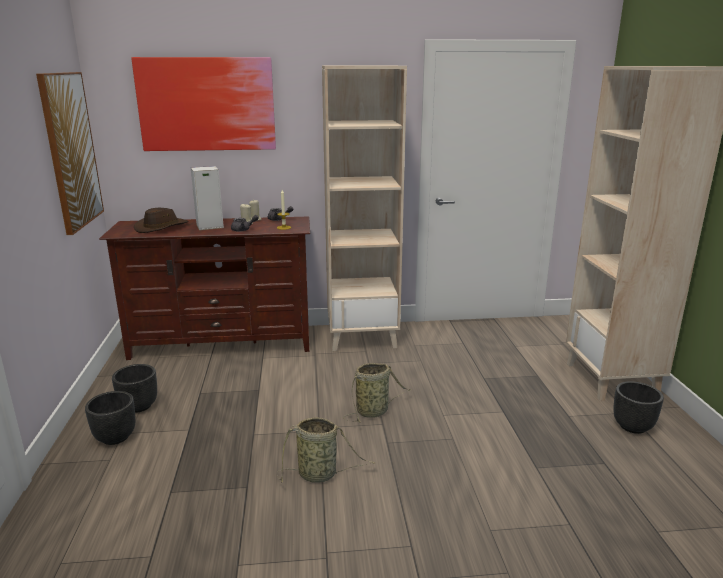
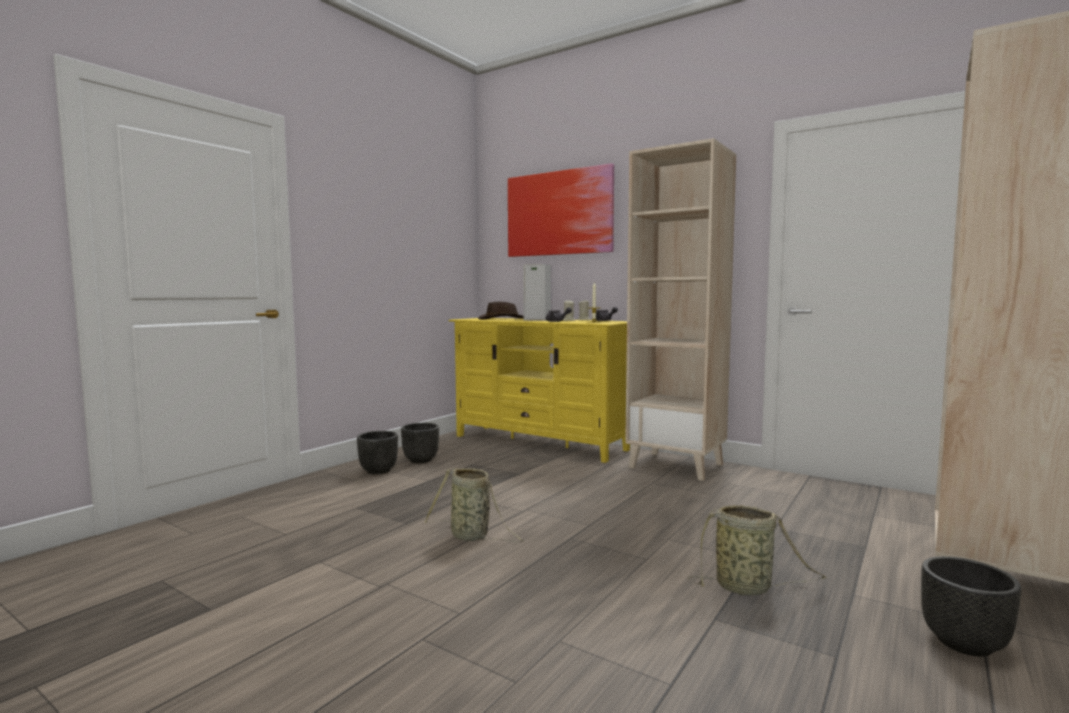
camera: 40 degrees right, 15 degrees down
picture [36,72,104,235] -> none
brown tv stand [99,217,310,360] -> yellow tv stand [448,318,630,463]
basket [343,363,411,422] -> basket moved to [688,505,827,595]

